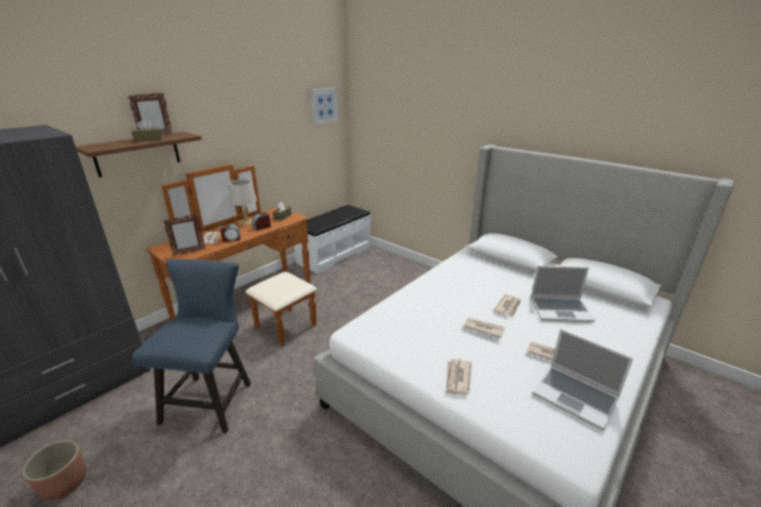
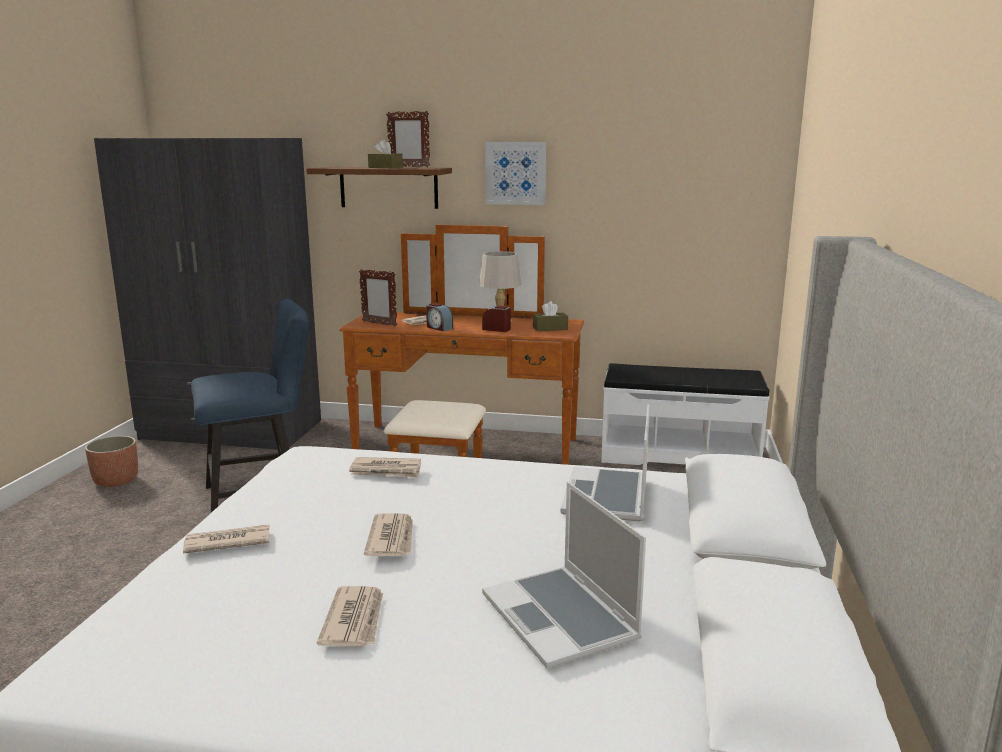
camera: 60 degrees right, 10 degrees down
picture [311,88,338,125] -> picture moved to [485,142,546,205]
newspaper [493,294,521,317] -> newspaper moved to [349,457,421,478]
laptop [532,329,633,431] -> laptop moved to [560,404,650,521]

